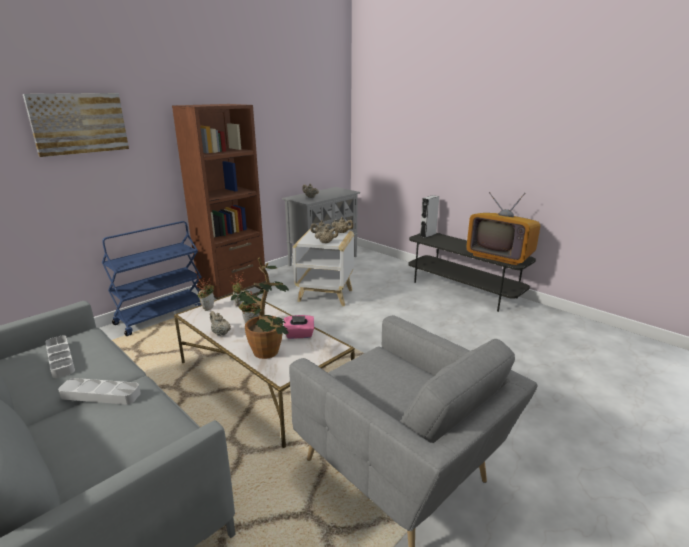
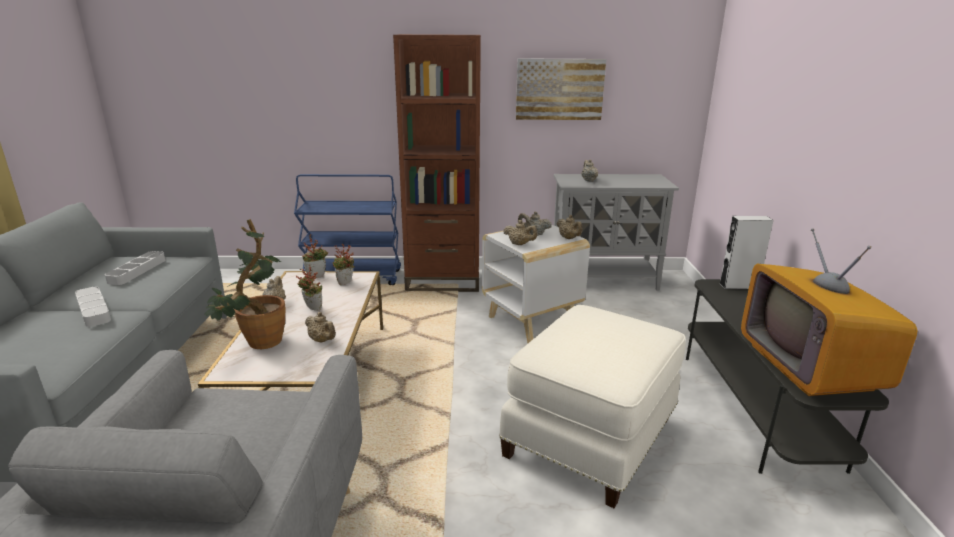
camera: 45 degrees right, 0 degrees up
picture [23,93,129,157] -> picture moved to [516,58,606,120]
pink tissue box [284,315,314,339] -> beige teapot [305,312,336,343]
none -> white ottoman [499,305,686,508]

